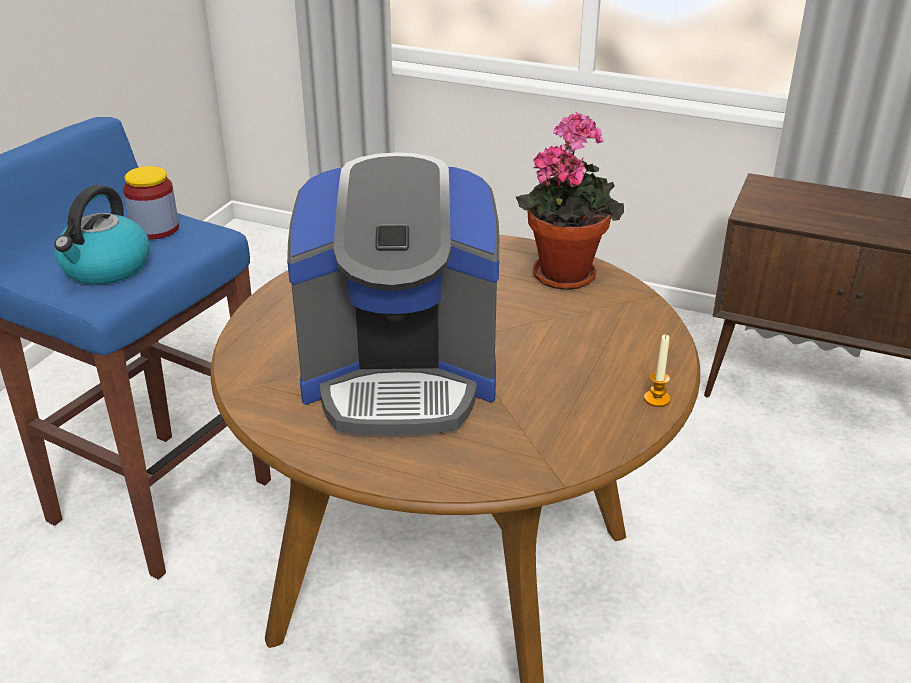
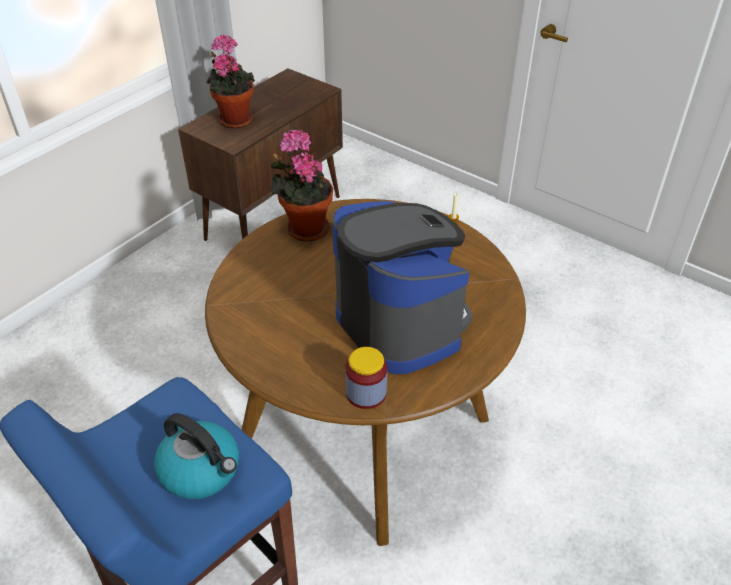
camera: 75 degrees left, 10 degrees up
jar [123,166,179,240] -> jar moved to [345,347,387,409]
coffee machine [287,152,500,435] -> coffee machine turned 45 degrees counterclockwise [332,201,473,374]
none -> potted plant [206,35,255,129]

